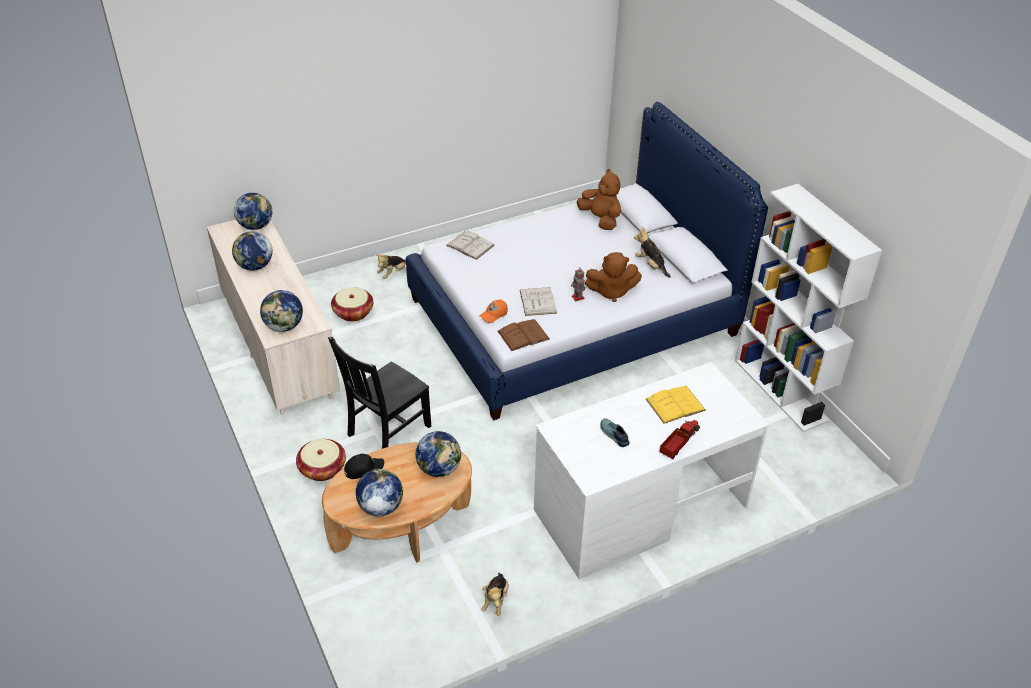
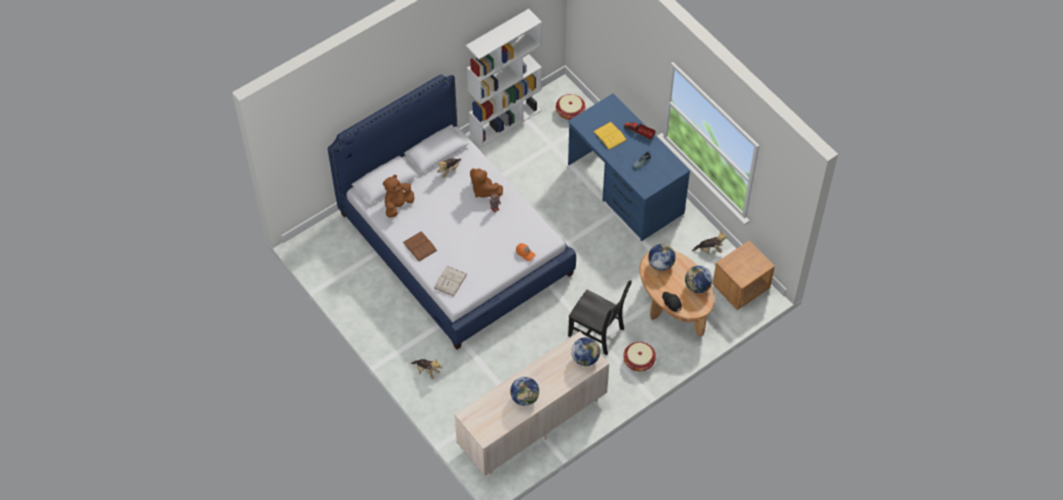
camera: 100 degrees left, 15 degrees up
globe [234,193,272,230] -> none
basket [331,287,373,322] -> basket moved to [556,94,585,120]
brown book [498,319,550,351] -> brown book moved to [403,232,437,261]
white book [520,287,557,316] -> none
white desk [534,362,770,579] -> blue desk [568,94,690,241]
brown plush toy [585,252,642,302] -> brown plush toy turned 150 degrees clockwise [470,168,503,197]
none -> brown nightstand [712,241,775,310]

